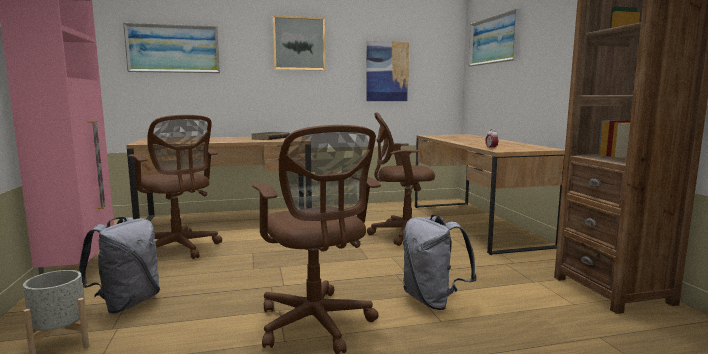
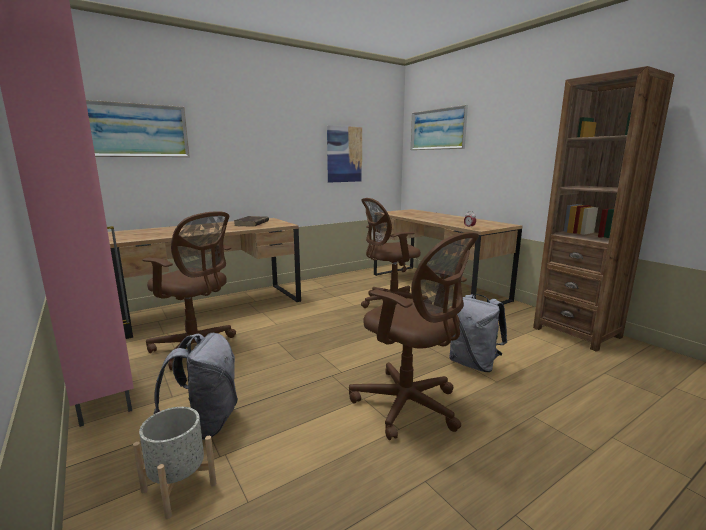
camera: 20 degrees left, 5 degrees up
picture [273,15,325,70] -> none

